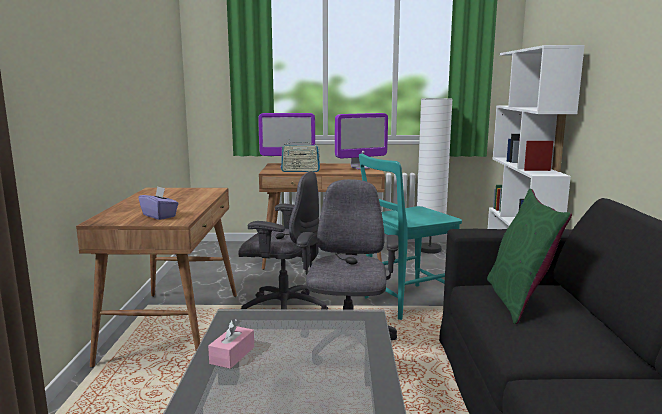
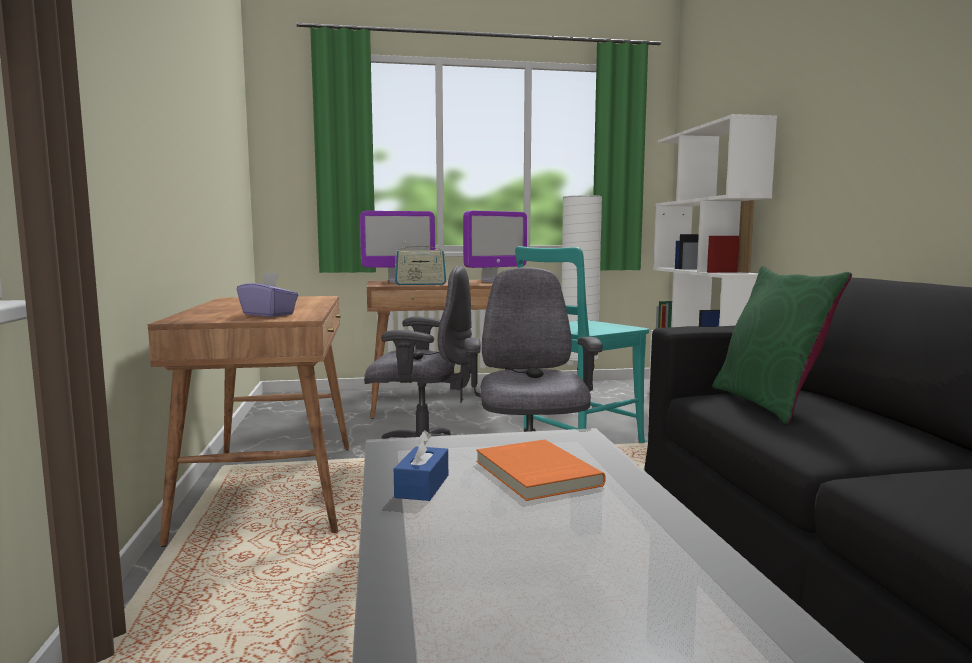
camera: 10 degrees left, 5 degrees down
pink tissue box [208,319,254,369] -> blue tissue box [394,430,448,501]
none -> orange book [476,439,606,501]

